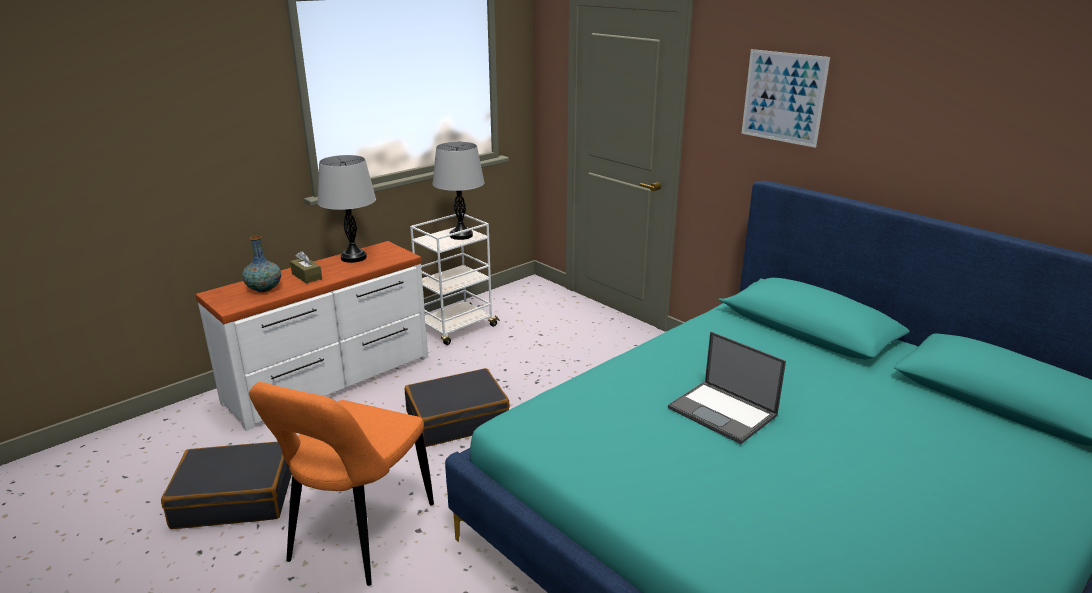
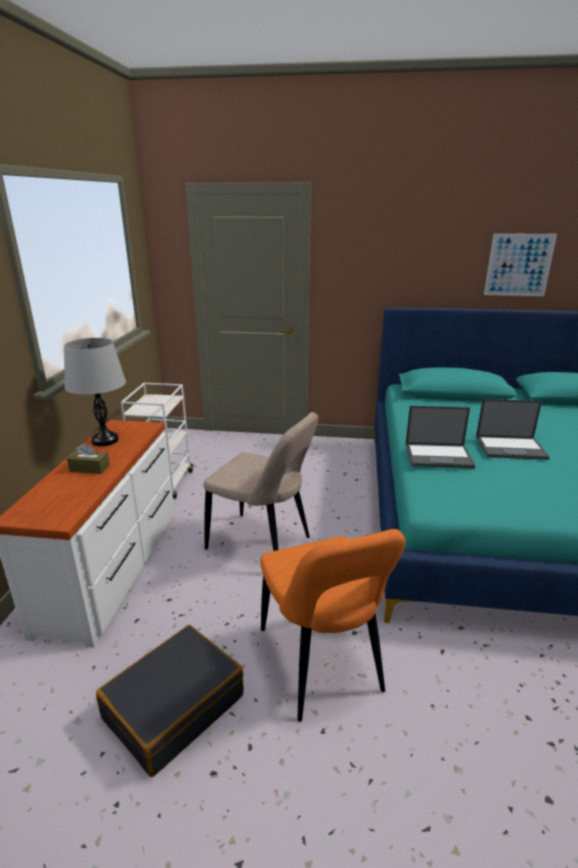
camera: 40 degrees left, 0 degrees up
vase [242,236,281,292] -> none
black suitcase [404,368,510,447] -> beige chair [204,412,318,551]
grey table lamp [432,142,485,240] -> none
picture [741,49,830,148] -> picture moved to [484,233,557,296]
none -> laptop [405,406,475,468]

